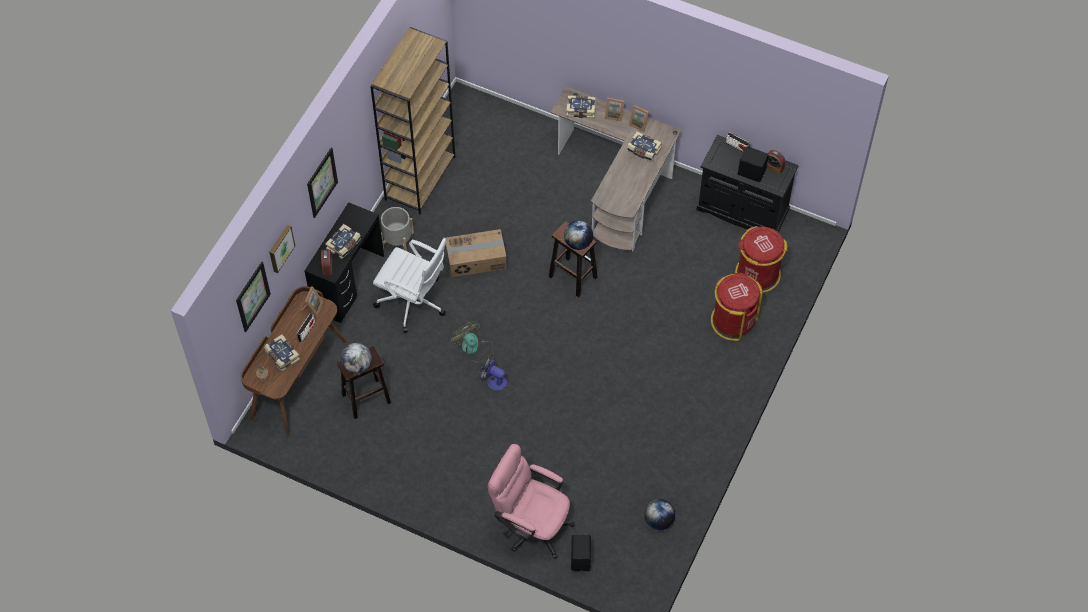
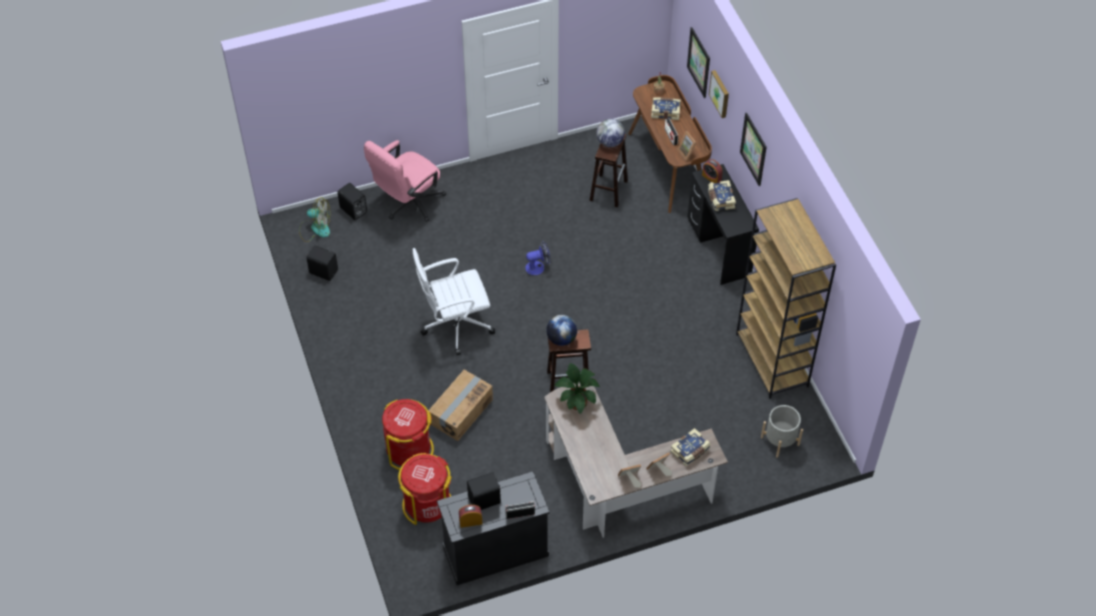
camera: 135 degrees right, 5 degrees down
white office chair [373,238,447,333] -> white office chair moved to [412,248,495,355]
grey planter [381,207,414,251] -> grey planter moved to [761,405,803,458]
cardboard box [446,229,506,277] -> cardboard box moved to [428,370,493,441]
fan [451,321,493,363] -> fan moved to [299,197,330,242]
pink office chair [488,444,575,559] -> pink office chair turned 150 degrees clockwise [364,140,446,222]
book [627,131,662,162] -> none
globe [645,499,675,530] -> black speaker [306,245,338,281]
none -> potted plant [555,363,600,414]

